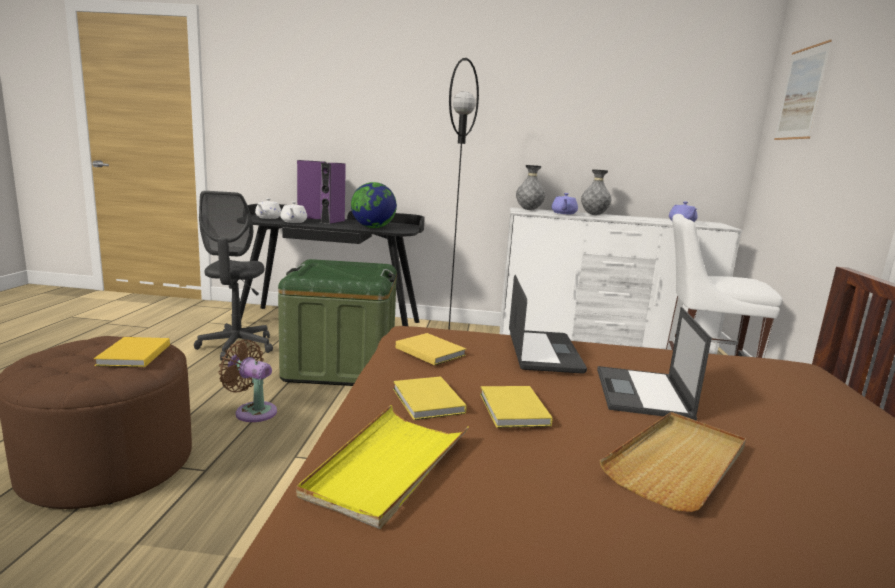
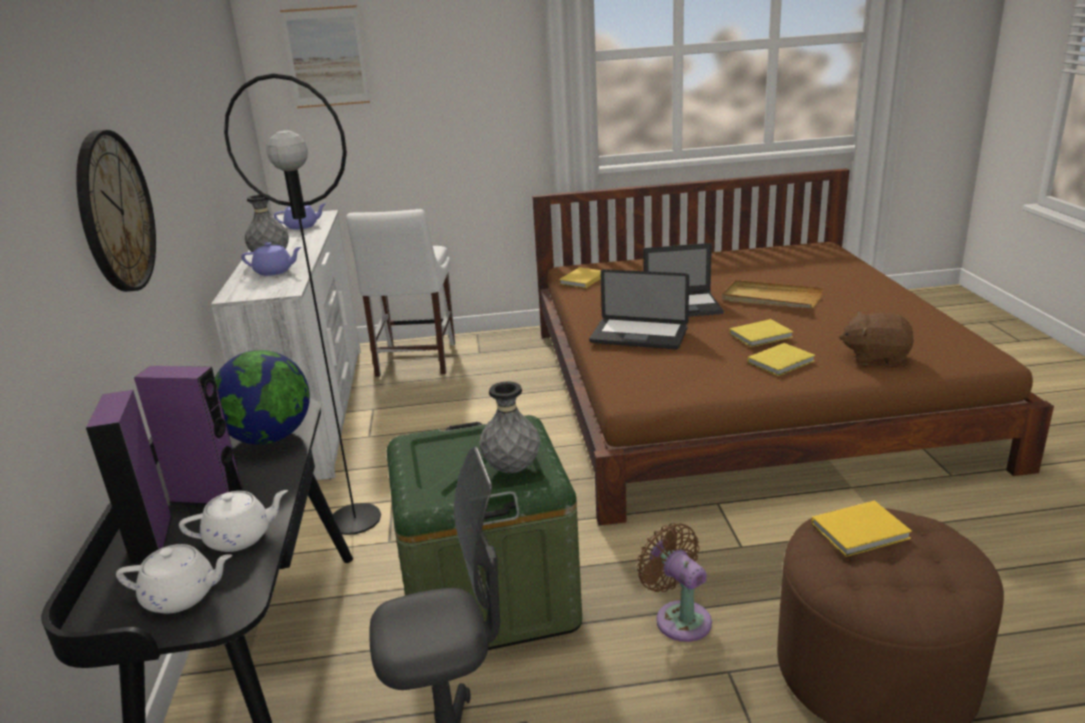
camera: 100 degrees left, 10 degrees up
brown fan [218,339,277,422] -> brown fan turned 135 degrees clockwise [637,523,712,642]
yellow tray [296,405,469,529] -> brown plush toy [839,311,914,366]
yellow book [396,333,466,365] -> yellow book moved to [559,267,601,288]
laptop [509,275,587,374] -> laptop turned 150 degrees counterclockwise [589,269,689,349]
grey vase [516,165,545,210] -> grey vase moved to [479,382,540,473]
none -> wall clock [76,130,156,292]

